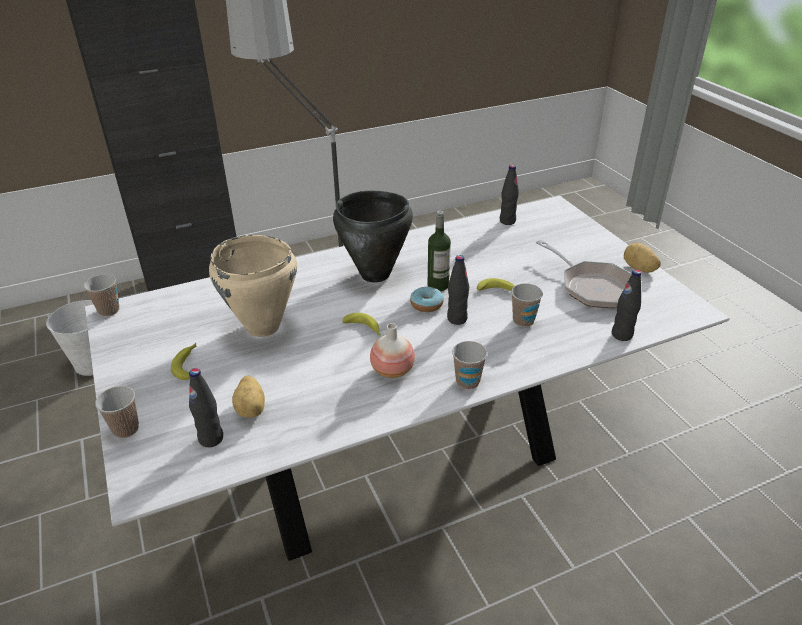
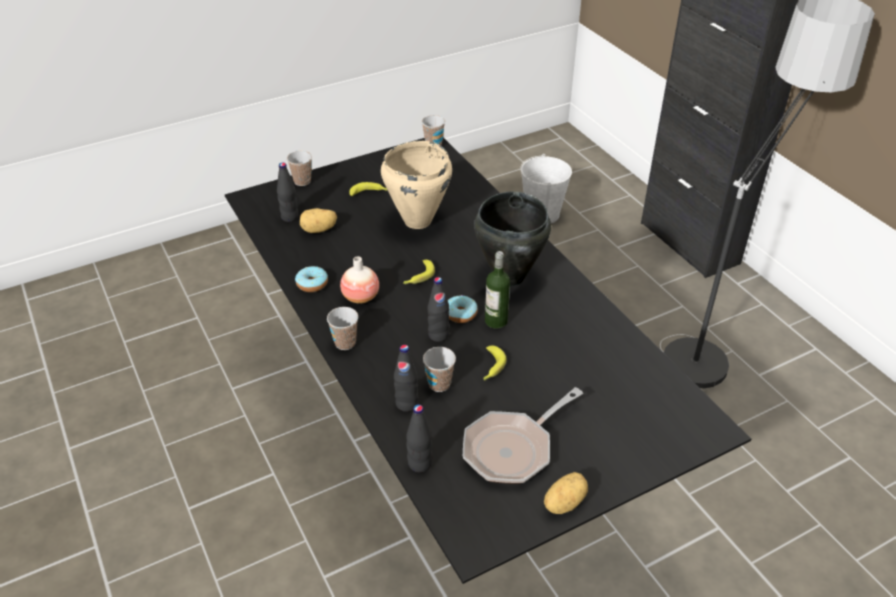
camera: 85 degrees right, 5 degrees up
white dining table [85,196,730,561] -> black dining table [225,138,751,584]
black bottle [500,165,519,225] -> black bottle moved to [394,345,418,412]
none -> donut [295,266,328,292]

